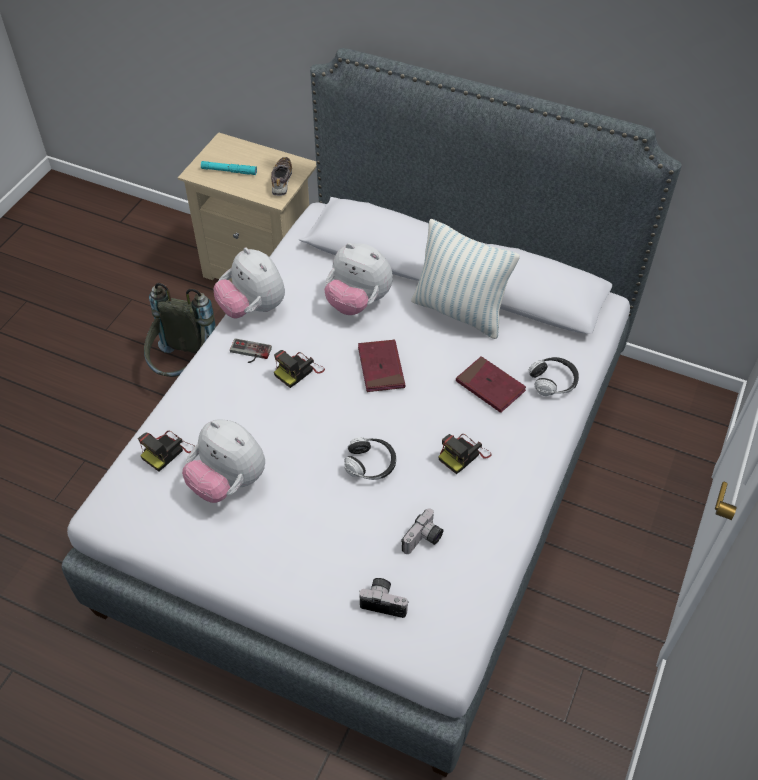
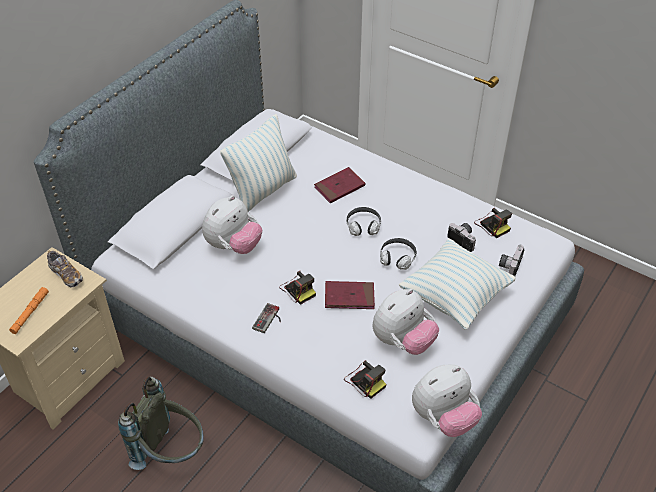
camera: 80 degrees left, 5 degrees down
turquoise flashlight [201,161,257,175] -> orange flashlight [9,287,49,334]
plush toy [213,248,285,318] -> plush toy moved to [412,365,482,437]
shoe [271,157,292,196] -> shoe turned 150 degrees counterclockwise [47,250,83,288]
red book [358,340,405,392] -> red book moved to [325,281,375,309]
camera [438,434,492,474] -> camera moved to [474,208,512,238]
headphones [529,357,579,396] -> headphones moved to [346,207,381,236]
none -> pillow [399,239,516,330]

